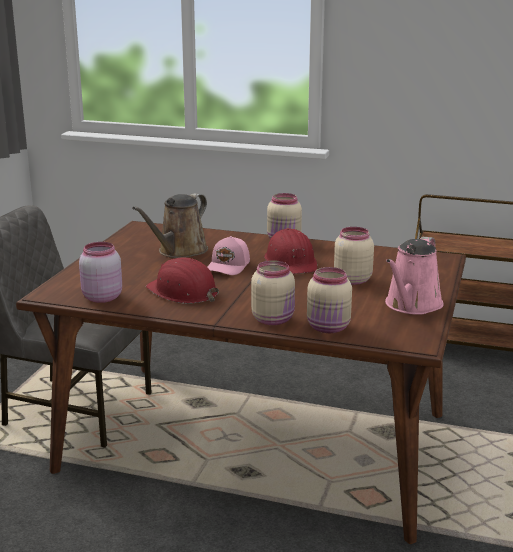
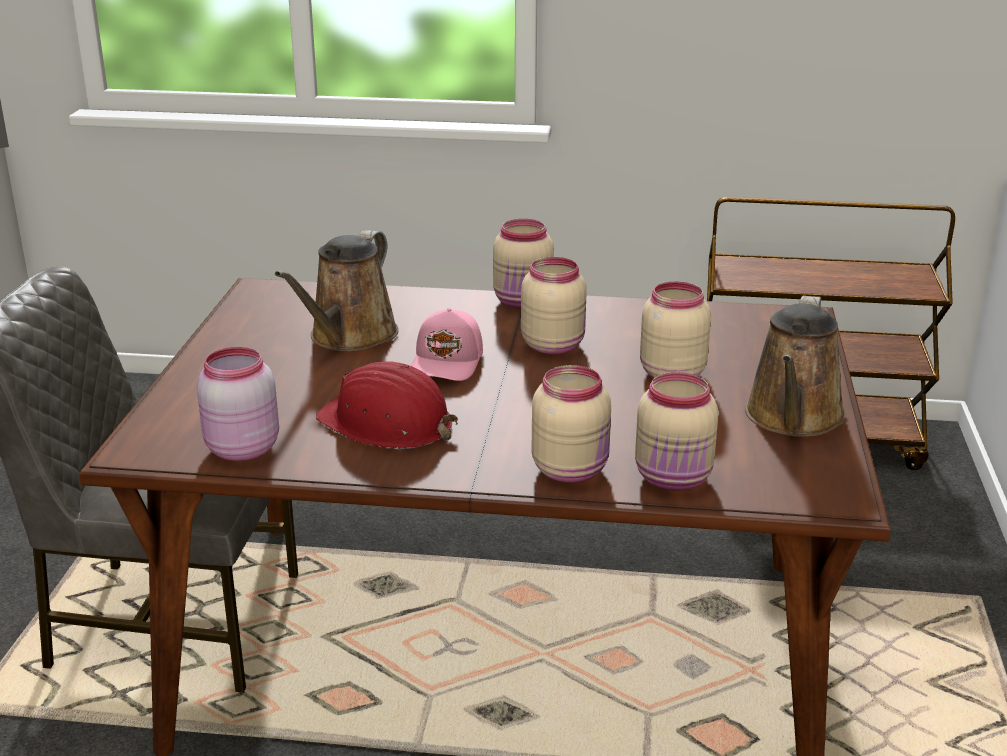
camera: 10 degrees left, 5 degrees up
red hard hat [264,228,317,274] -> beige jar [521,257,587,354]
pink watering can [385,237,444,315] -> brown watering can [745,296,846,437]

